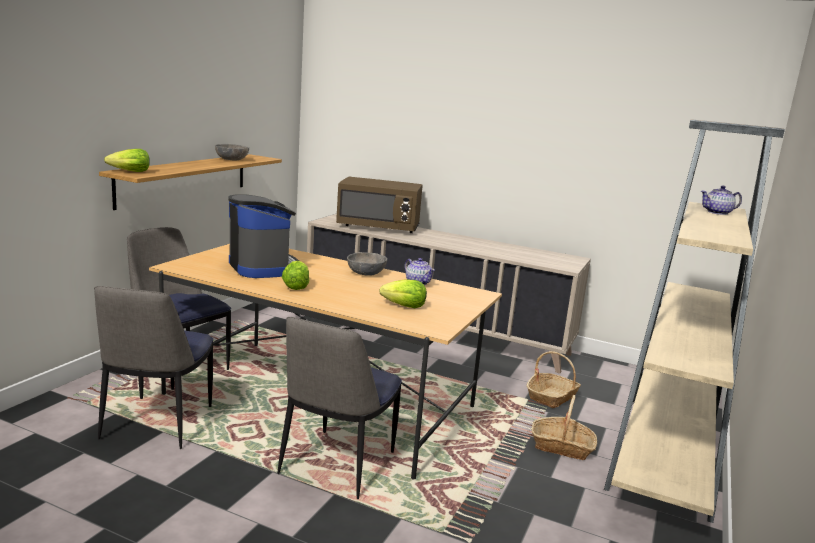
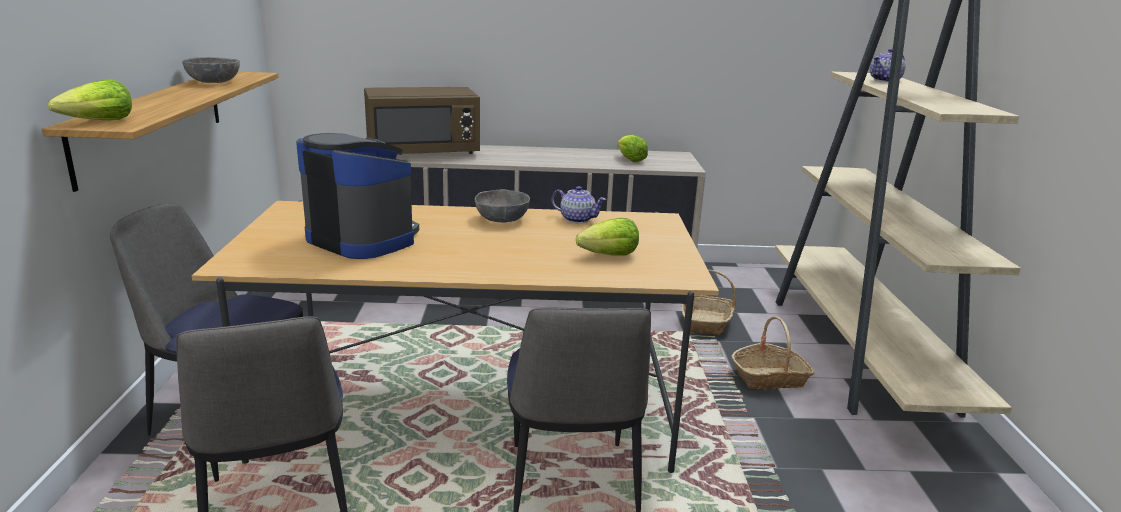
camera: 25 degrees left, 5 degrees up
lettuce [282,261,309,290] -> lettuce moved to [617,135,648,162]

